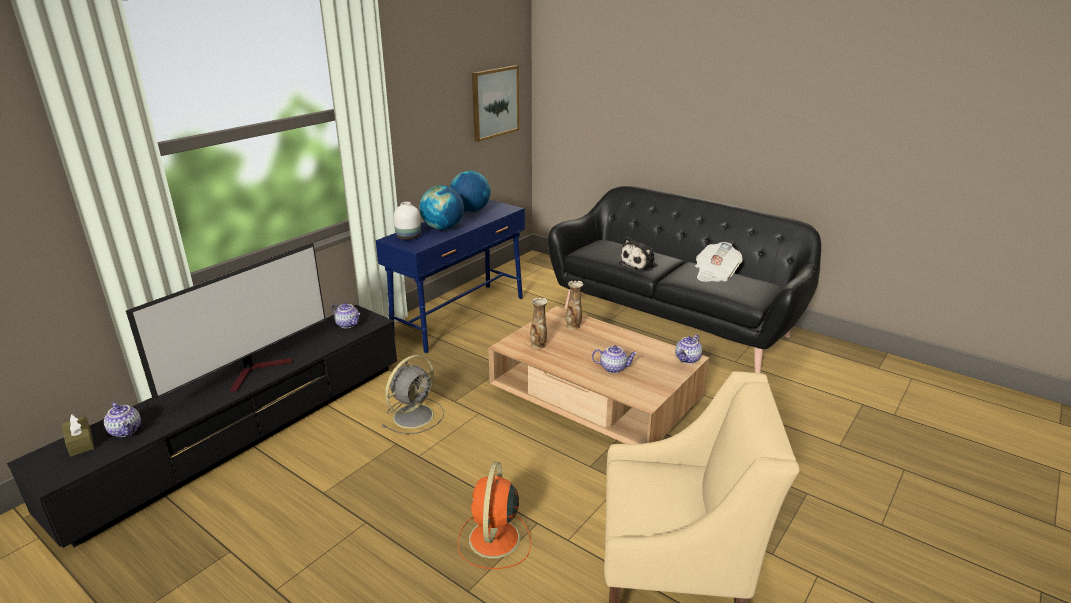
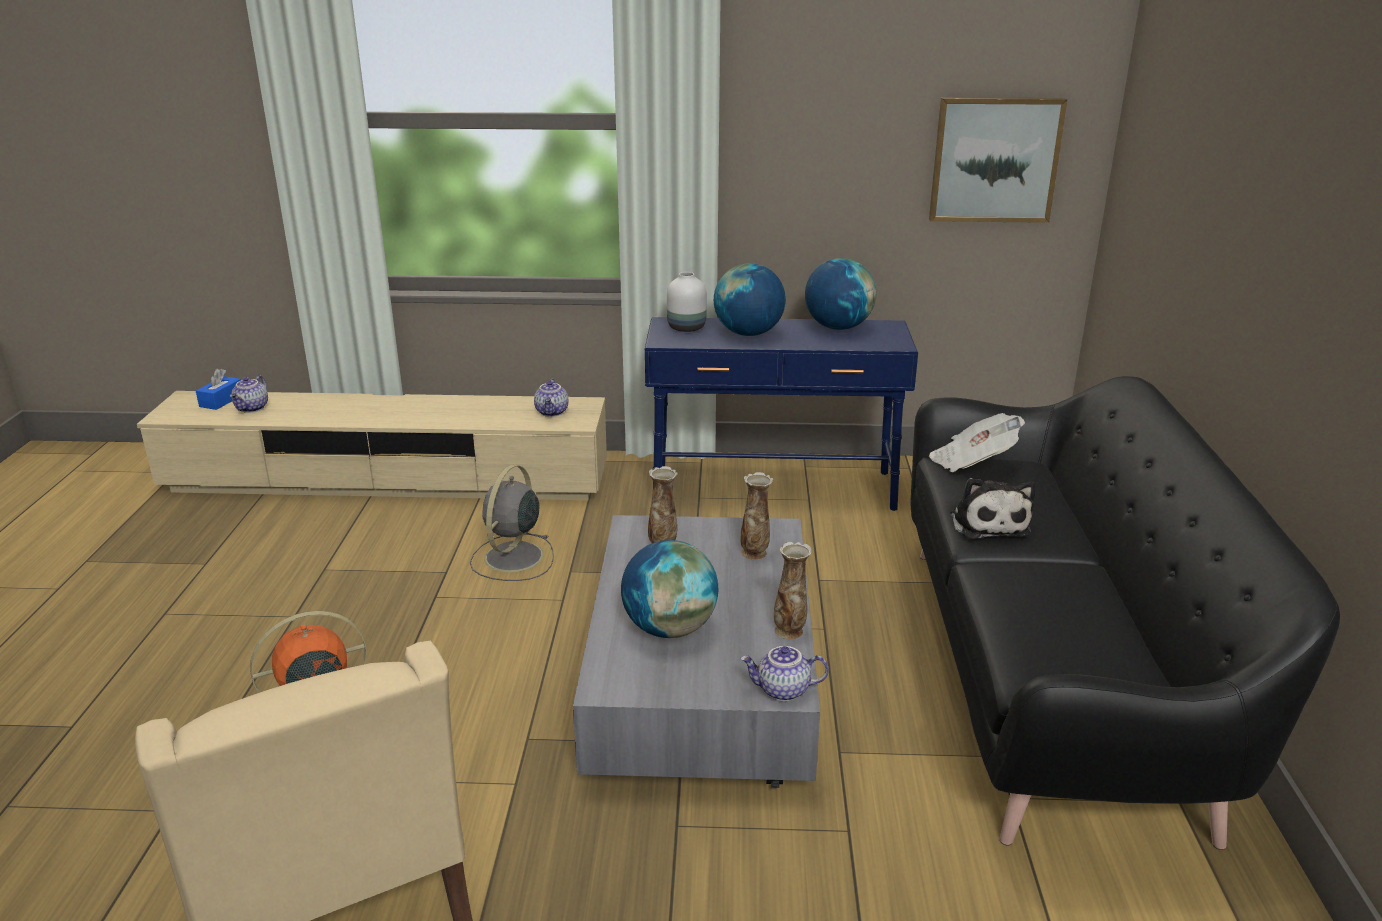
camera: 55 degrees right, 0 degrees up
black tv stand [7,305,397,548] -> beige tv stand [137,391,607,500]
brown tissue box [62,414,95,457] -> blue tissue box [196,369,241,410]
television [126,243,325,398] -> none
grey fan [381,355,444,434] -> grey fan turned 105 degrees clockwise [470,465,554,581]
brown coffee table [488,306,709,444] -> grey coffee table [573,515,820,788]
teapot [592,346,637,373] -> globe [621,540,718,638]
plush toy [619,237,658,272] -> plush toy turned 105 degrees counterclockwise [951,478,1035,539]
newspaper [695,242,743,282] -> newspaper moved to [929,413,1025,472]
none -> vase [774,542,812,639]

